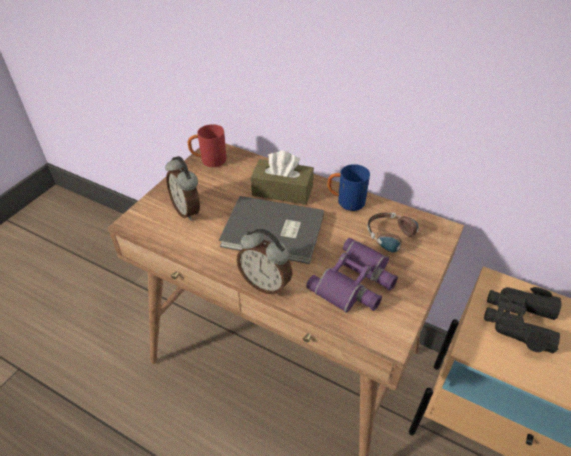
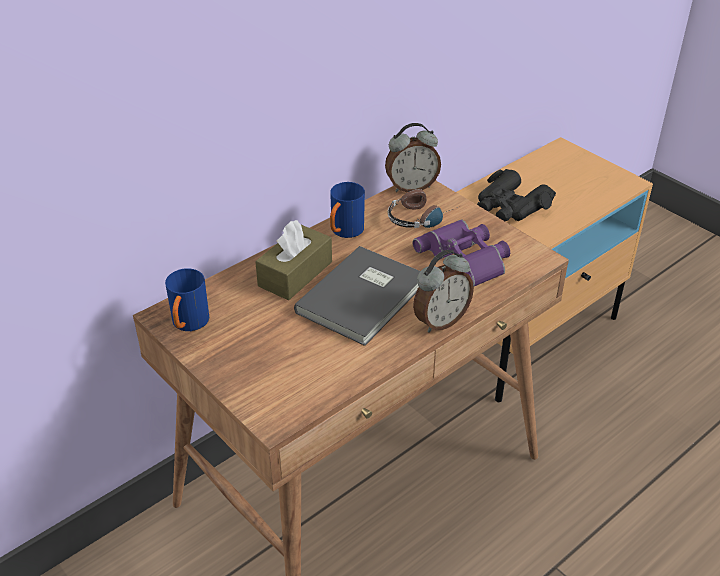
camera: 70 degrees left, 5 degrees down
alarm clock [165,156,200,221] -> alarm clock moved to [385,123,441,192]
red mug [188,124,227,167] -> blue mug [165,268,209,331]

